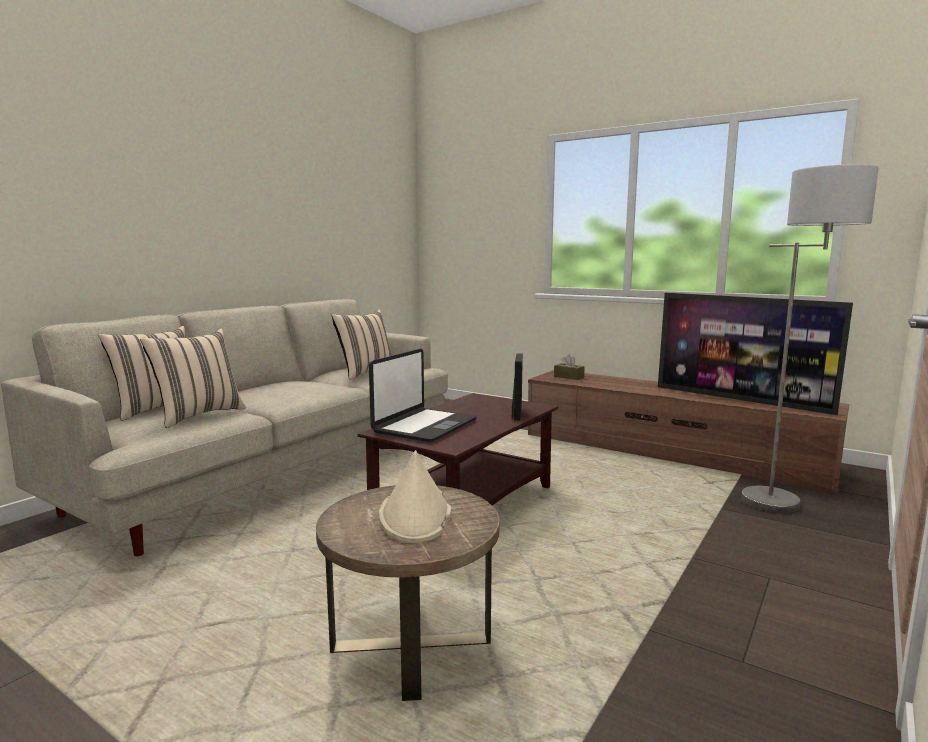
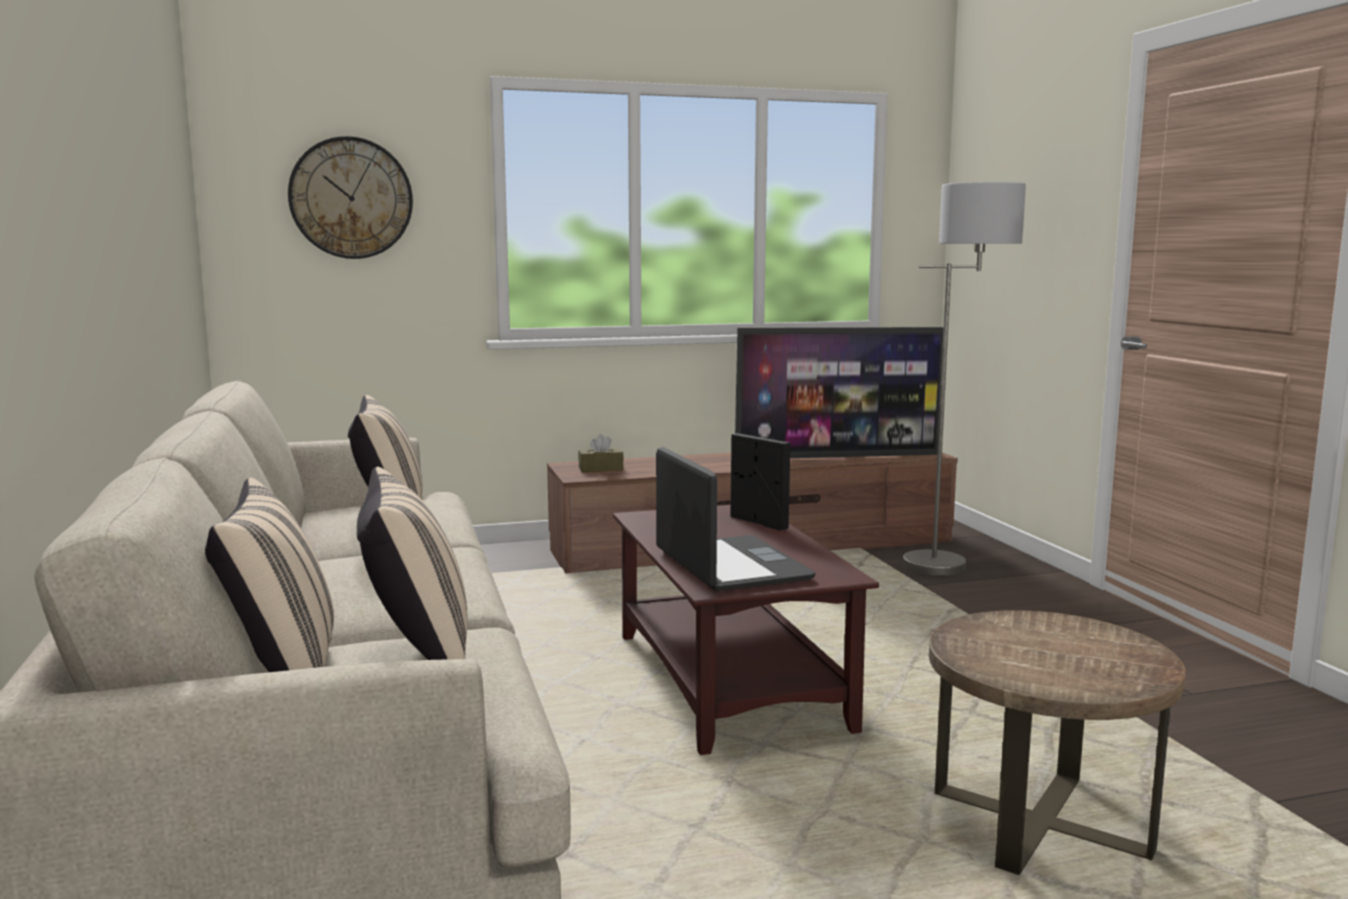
camera: 50 degrees left, 0 degrees up
beige hat [379,450,451,543] -> none
none -> wall clock [288,136,413,259]

